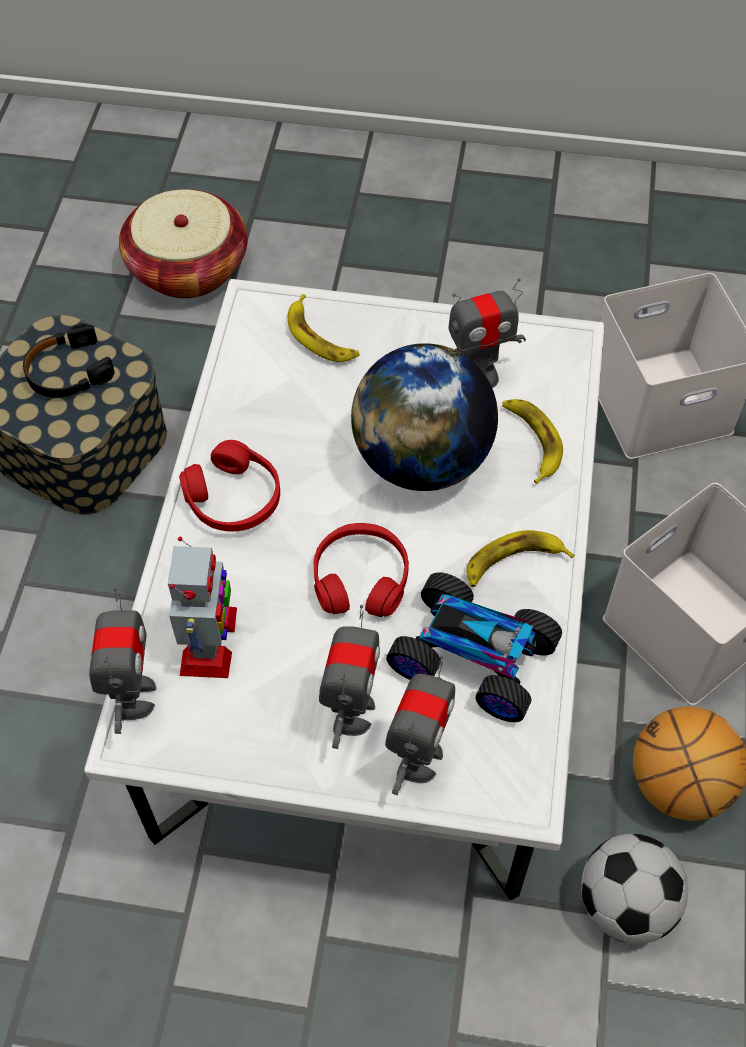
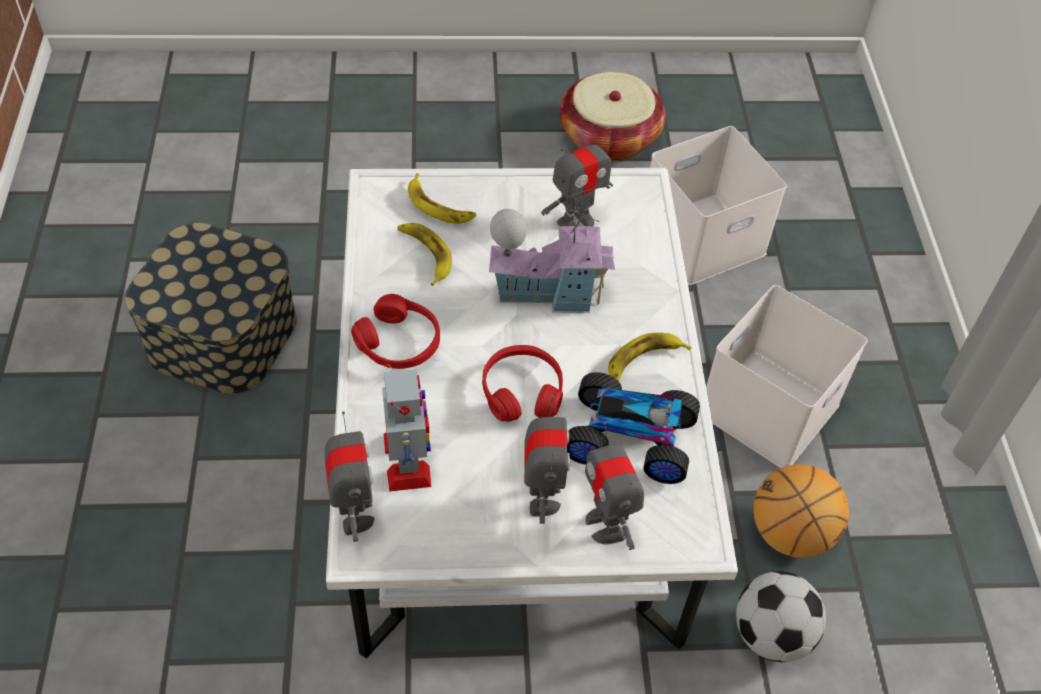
camera: 15 degrees left, 5 degrees down
black headphones [23,324,115,398] -> none
basket [119,189,248,298] -> basket moved to [559,72,666,161]
globe [351,343,498,491] -> toy house [489,209,615,313]
toy robot [385,655,455,796] -> toy robot turned 150 degrees clockwise [585,422,644,550]
banana [502,399,563,484] -> banana moved to [398,223,452,286]

